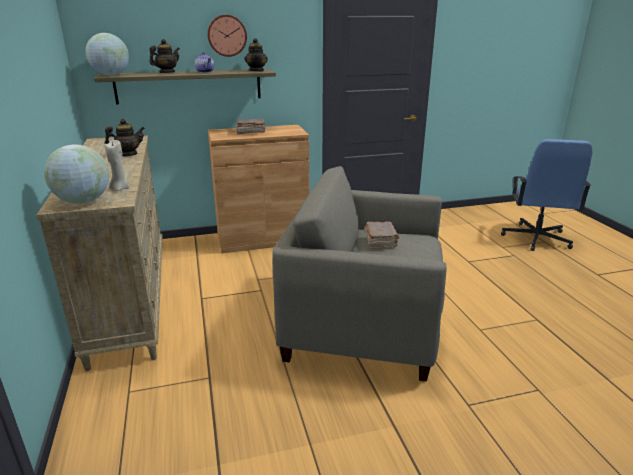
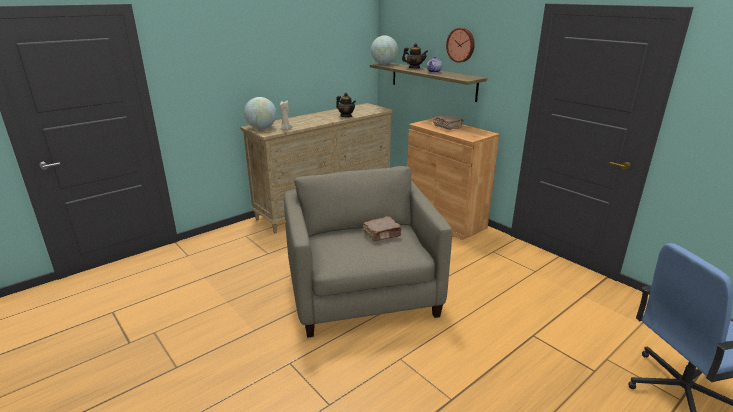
camera: 65 degrees right, 0 degrees up
teapot [245,38,268,72] -> none

